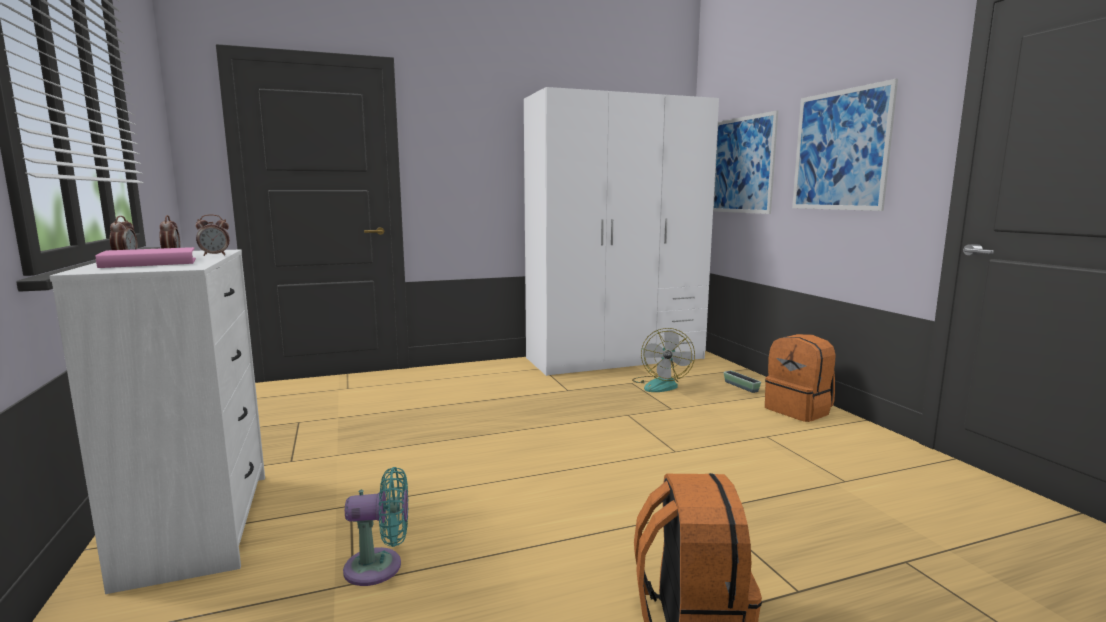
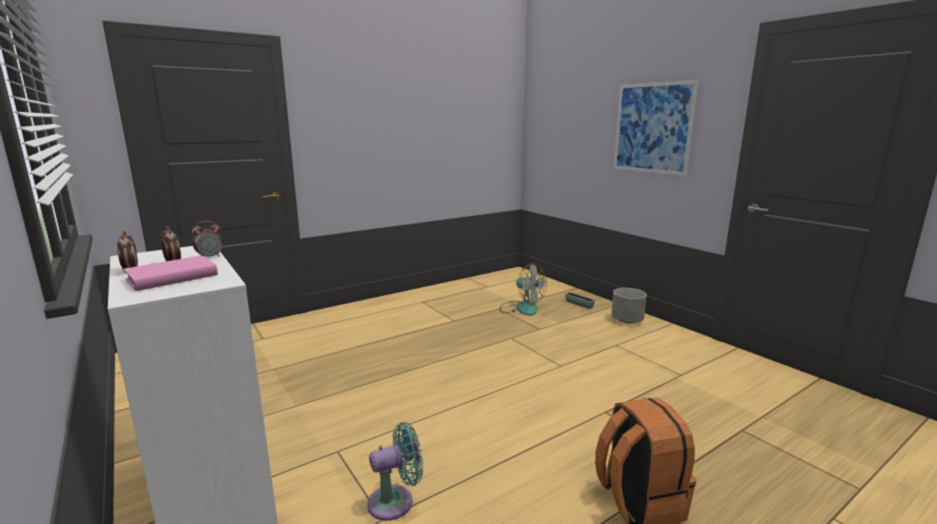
camera: 15 degrees left, 5 degrees up
white wardrobe [524,87,719,376] -> none
fan [632,328,695,392] -> fan turned 45 degrees counterclockwise [499,263,547,316]
picture [713,110,778,214] -> none
orange backpack [765,334,836,422] -> grey planter [611,288,647,323]

